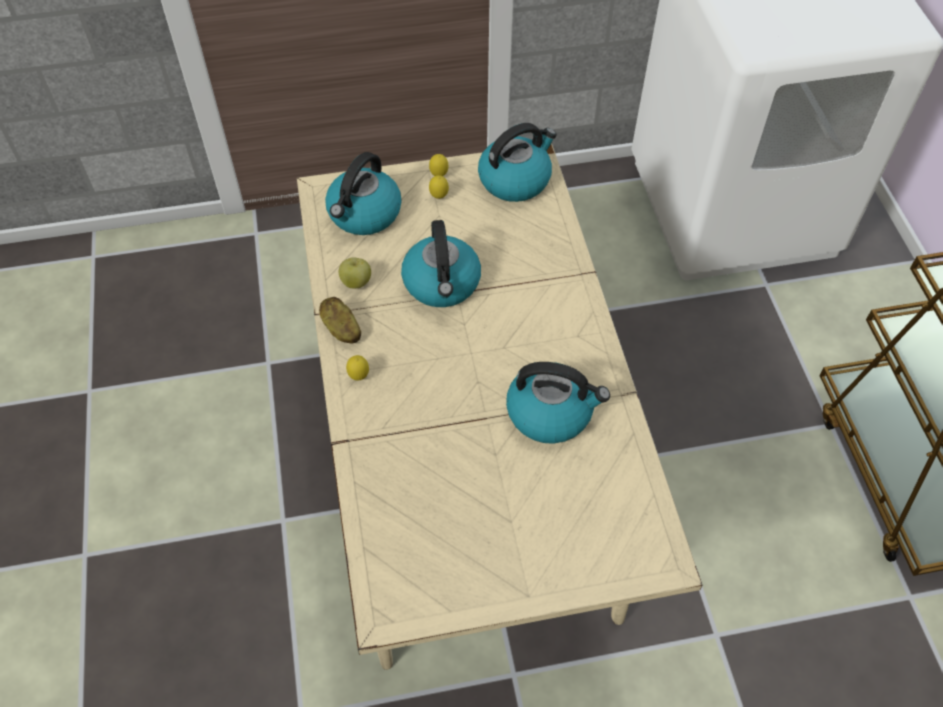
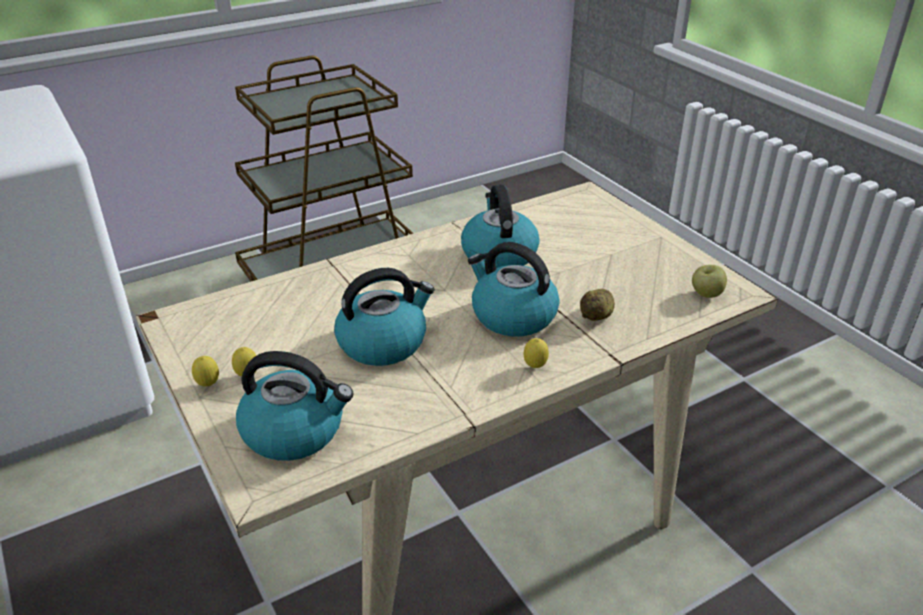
camera: 110 degrees left, 20 degrees down
potato [319,297,361,344] -> potato moved to [580,289,615,321]
apple [339,257,371,288] -> apple moved to [692,265,727,298]
kettle [478,123,557,202] -> kettle moved to [468,242,560,337]

